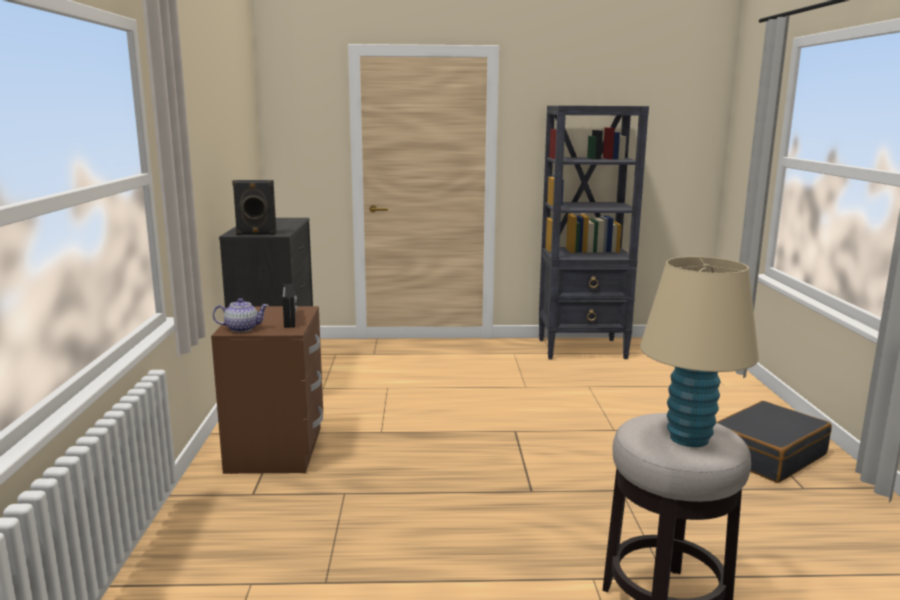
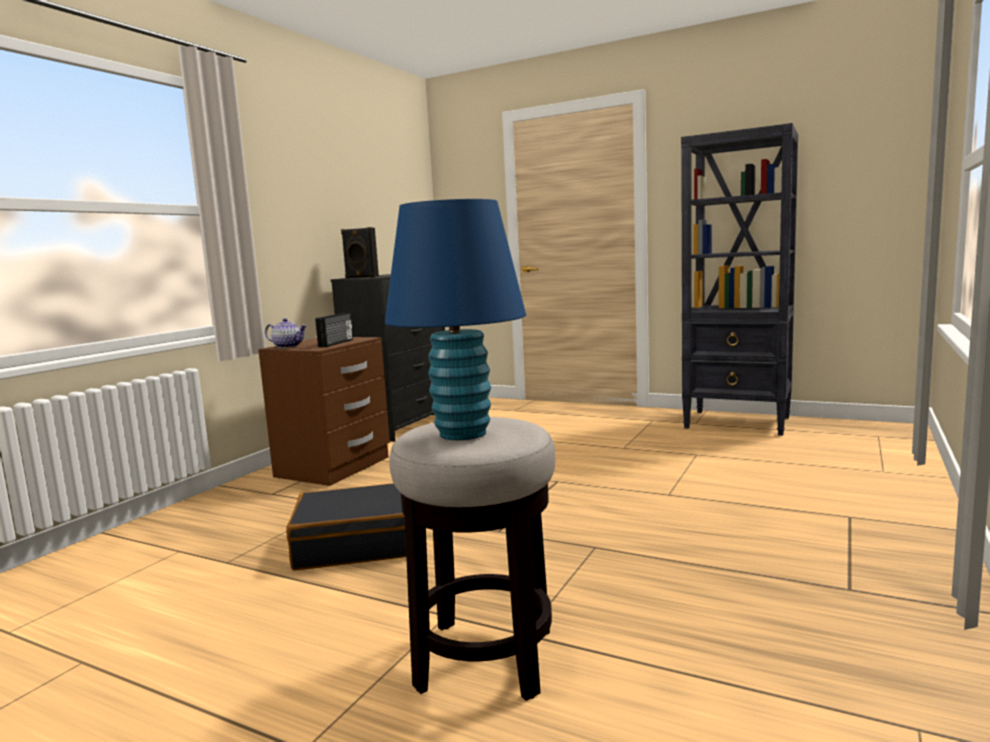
camera: 30 degrees right, 5 degrees down
beige table lamp [640,257,759,447] -> blue table lamp [385,199,526,440]
black suitcase [716,401,832,483] -> black suitcase moved to [286,483,406,570]

